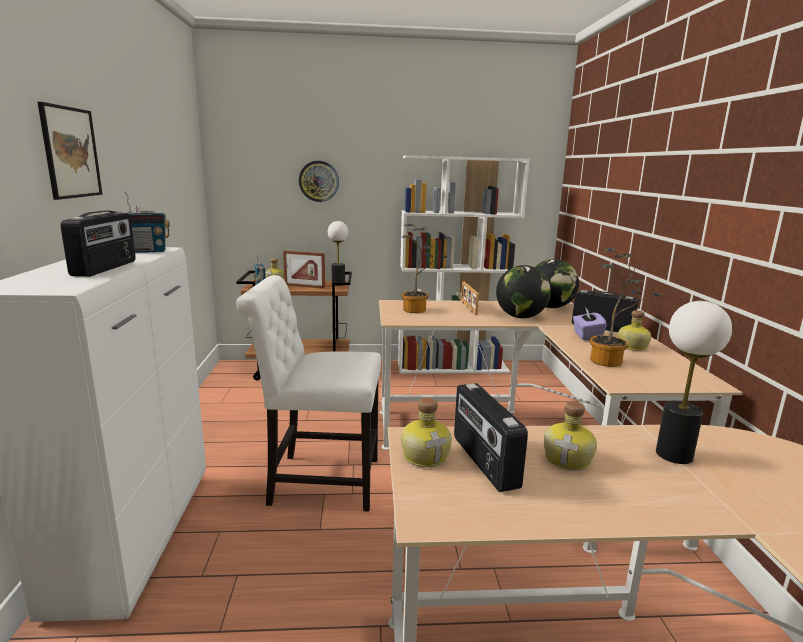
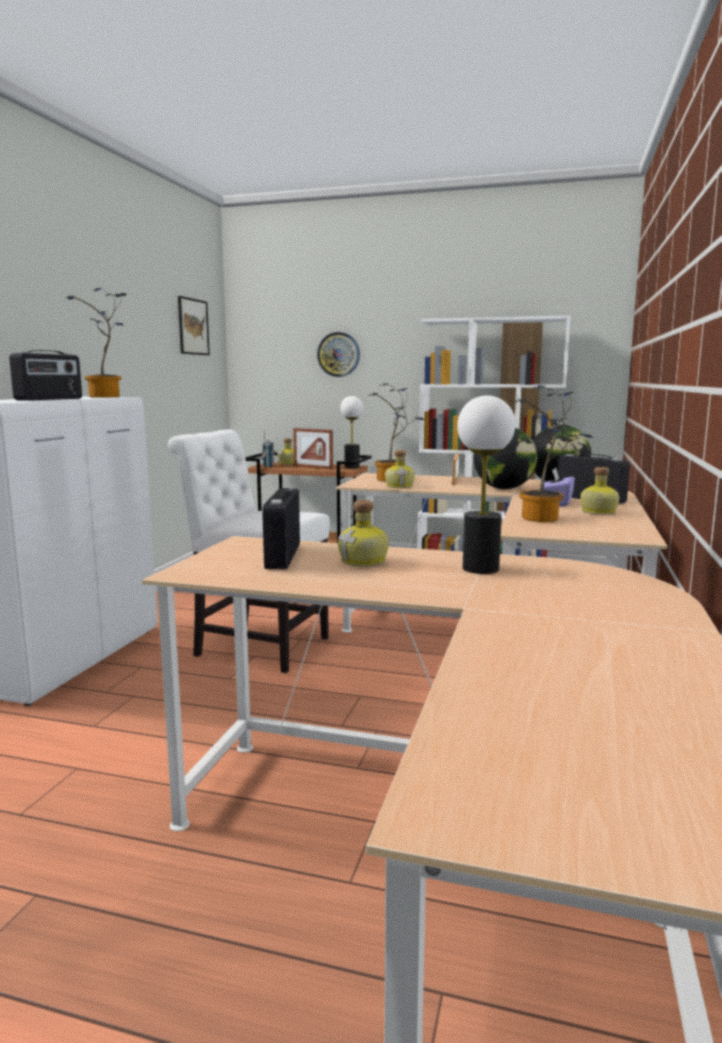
camera: 20 degrees right, 5 degrees down
picture [37,102,102,200] -> picture moved to [178,296,210,355]
radio [125,191,170,253] -> potted plant [65,287,127,398]
bottle [401,398,452,467] -> bottle moved to [385,450,415,488]

